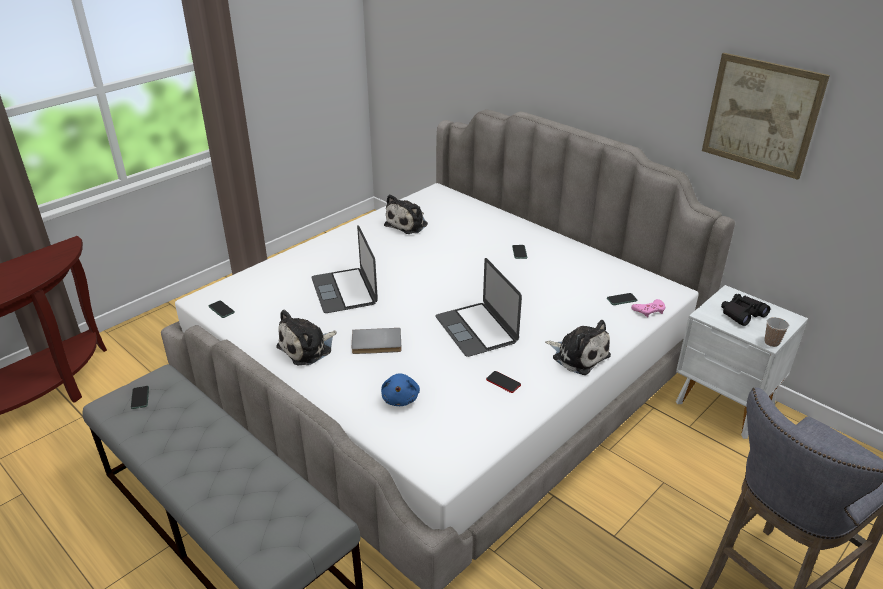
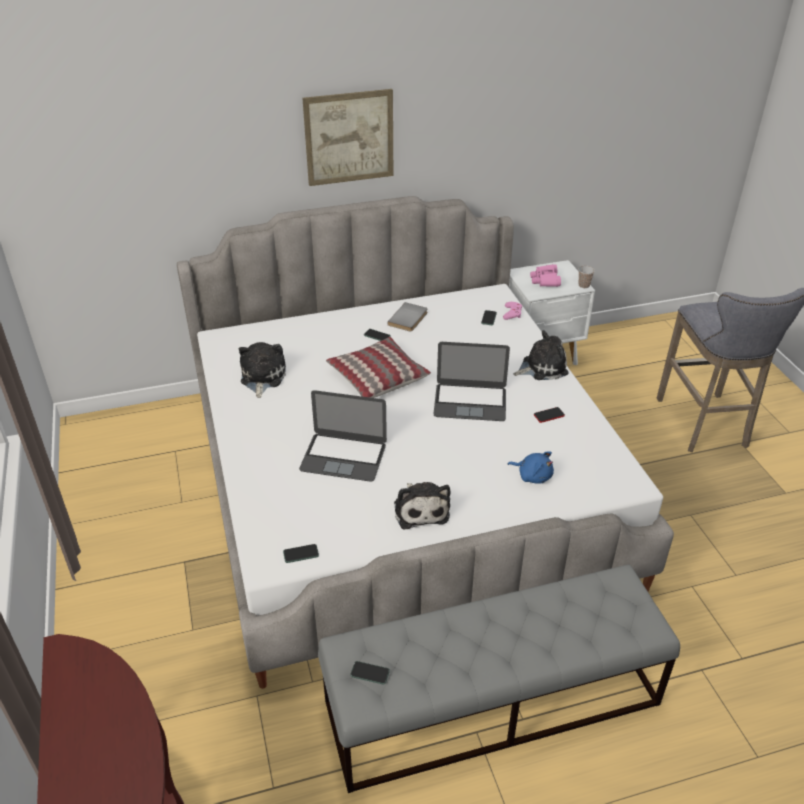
camera: 60 degrees left, 5 degrees up
grey book [352,328,402,354] -> grey book moved to [387,302,428,332]
plush toy [384,194,428,234] -> plush toy turned 150 degrees counterclockwise [239,342,286,398]
picture [702,53,830,180] -> picture moved to [302,89,393,186]
black binoculars [721,294,770,326] -> pink binoculars [530,264,561,287]
none -> pillow [326,337,431,398]

